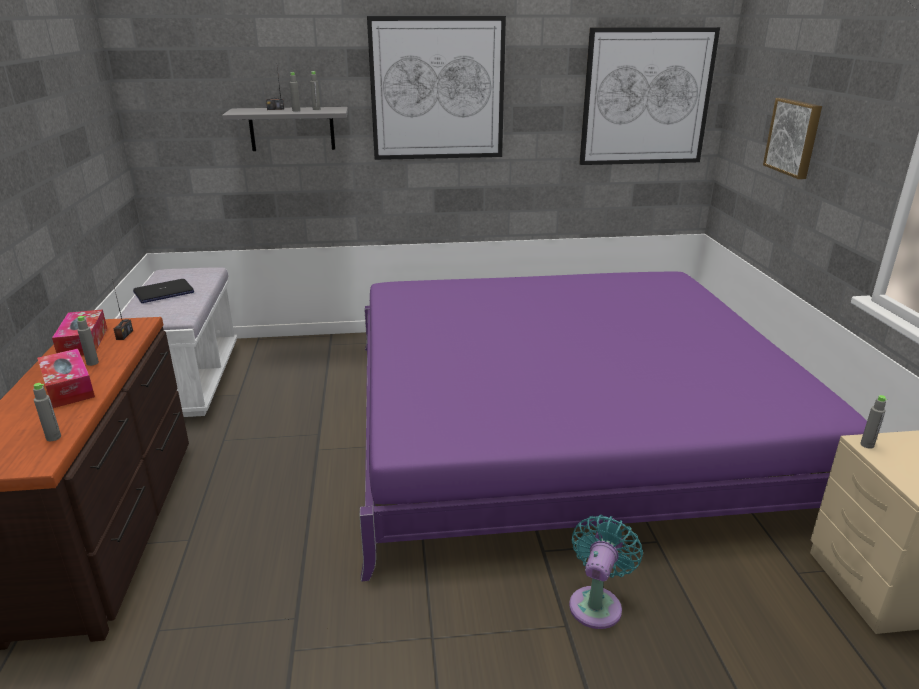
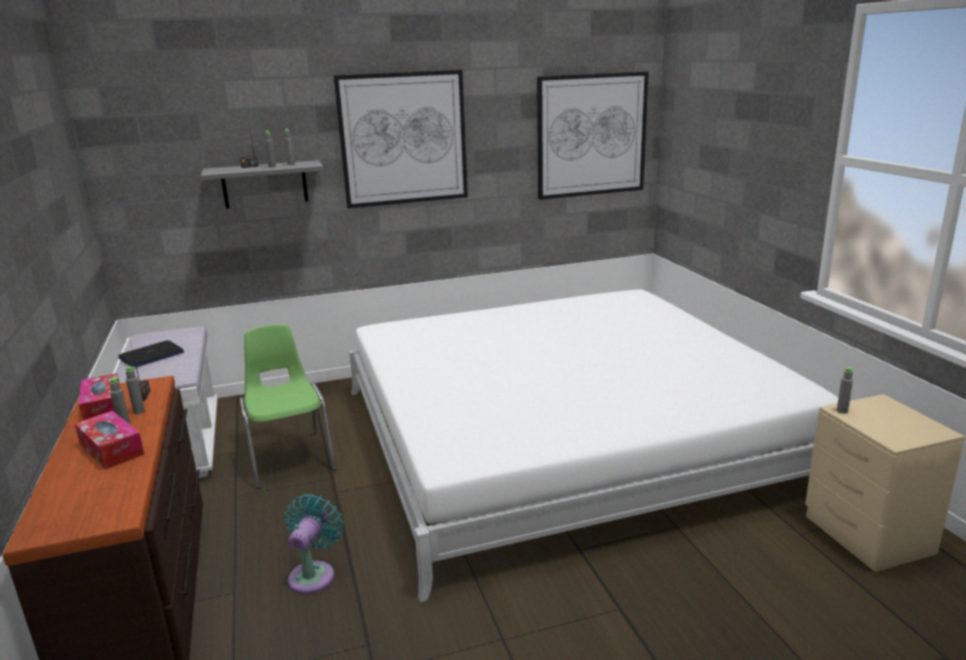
camera: 10 degrees left, 5 degrees down
grey bottle [33,383,61,441] -> grey bottle moved to [126,366,145,414]
purple bed [360,272,867,582] -> white bed [349,289,838,602]
turquoise fan [569,515,643,629] -> turquoise fan moved to [285,494,343,594]
picture [763,98,822,179] -> none
none -> green chair [240,324,336,489]

